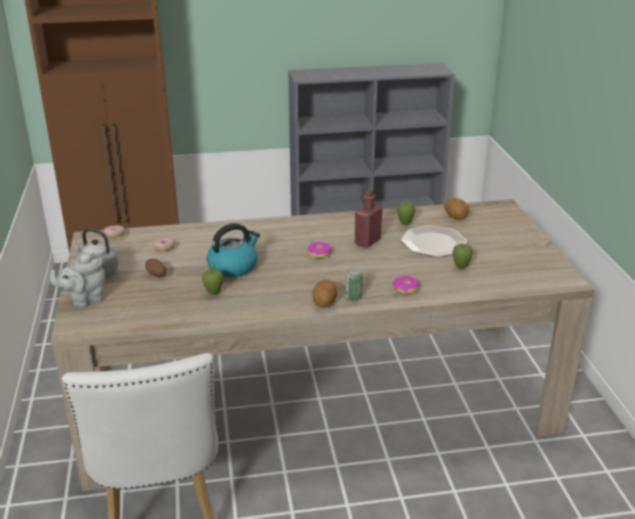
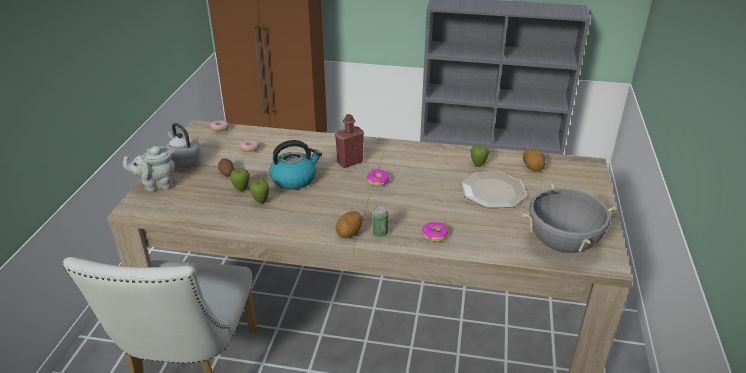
camera: 20 degrees right, 5 degrees up
red bottle [355,189,382,248] -> red bottle moved to [335,114,364,168]
apple [453,244,473,268] -> apple moved to [230,168,249,191]
none -> grey cooking pot [522,184,616,253]

